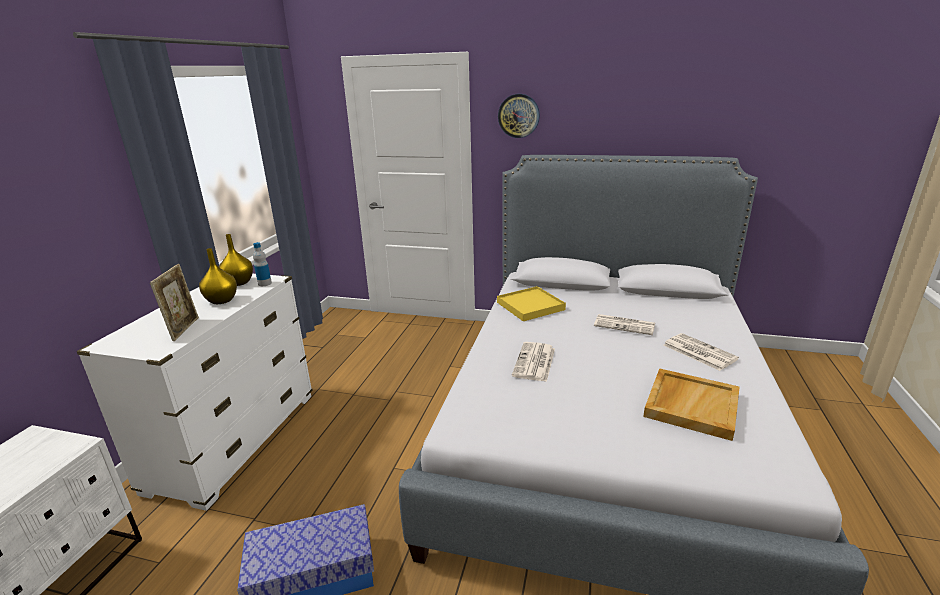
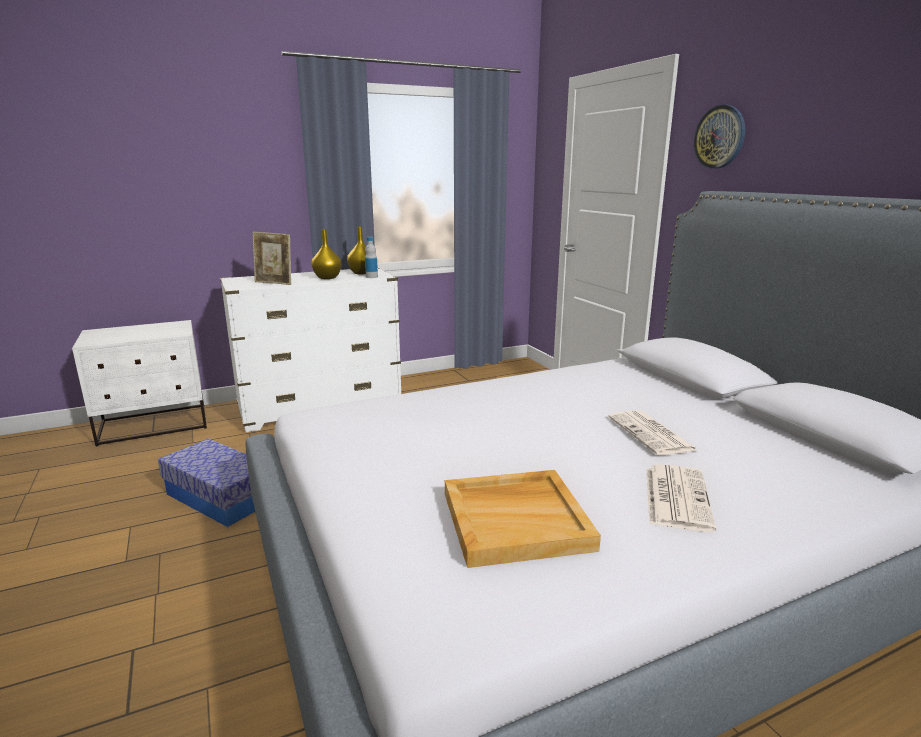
camera: 50 degrees right, 5 degrees down
picture frame [150,264,199,341] -> picture frame turned 60 degrees clockwise [253,232,291,285]
yellow tray [497,286,566,321] -> none
newspaper [512,342,555,382] -> none

